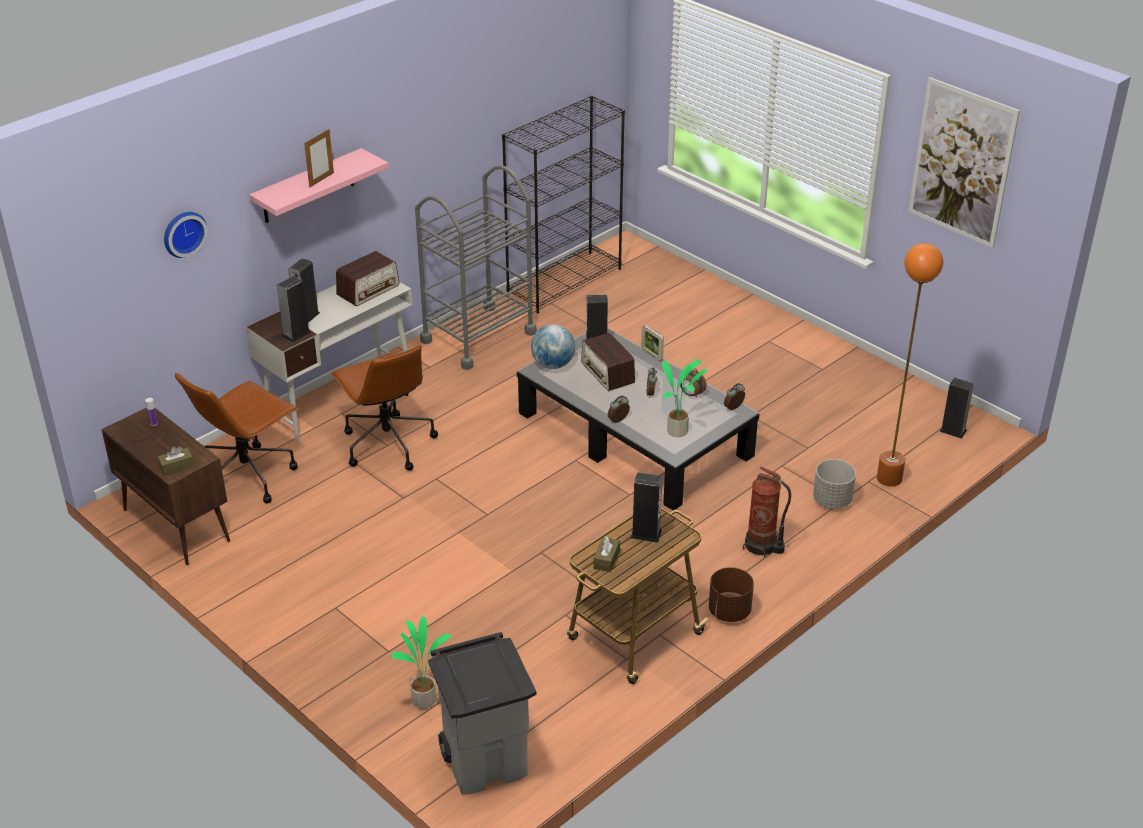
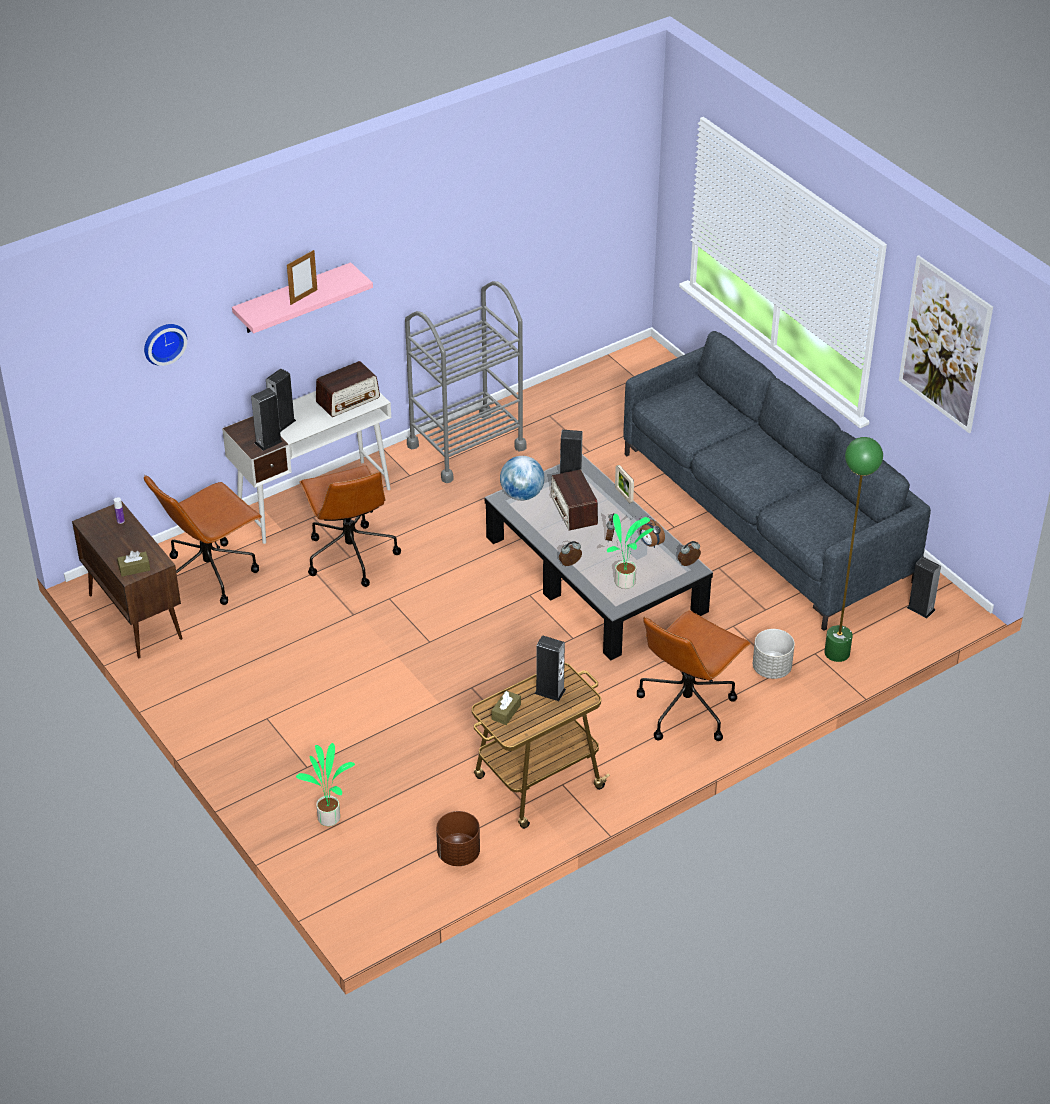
camera: 10 degrees right, 5 degrees up
grey trash can [428,632,536,795] -> none
black bookcase [502,95,625,314] -> none
brown planter [709,567,754,622] -> brown planter moved to [436,811,480,866]
fire extinguisher [743,467,791,557] -> brown office chair [637,610,751,741]
orange floor lamp [877,243,943,487] -> green floor lamp [824,437,883,662]
none -> grey sofa [623,331,931,631]

